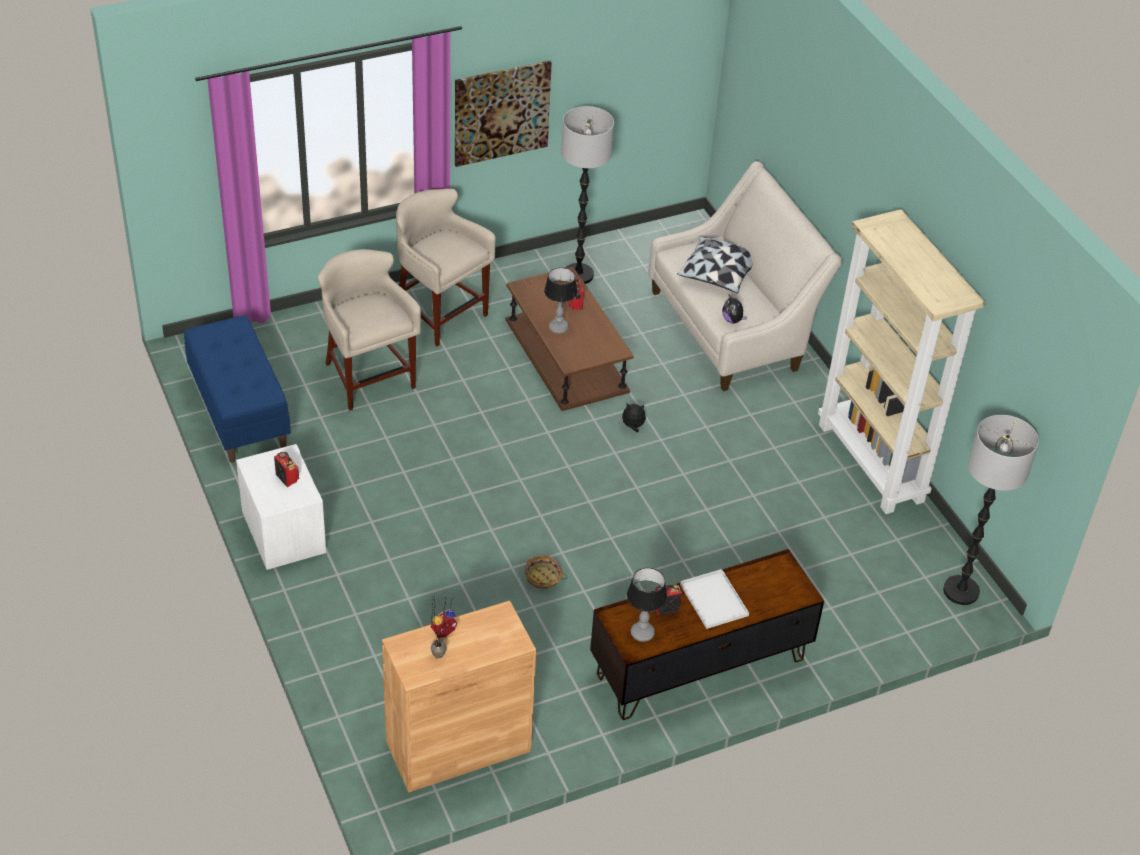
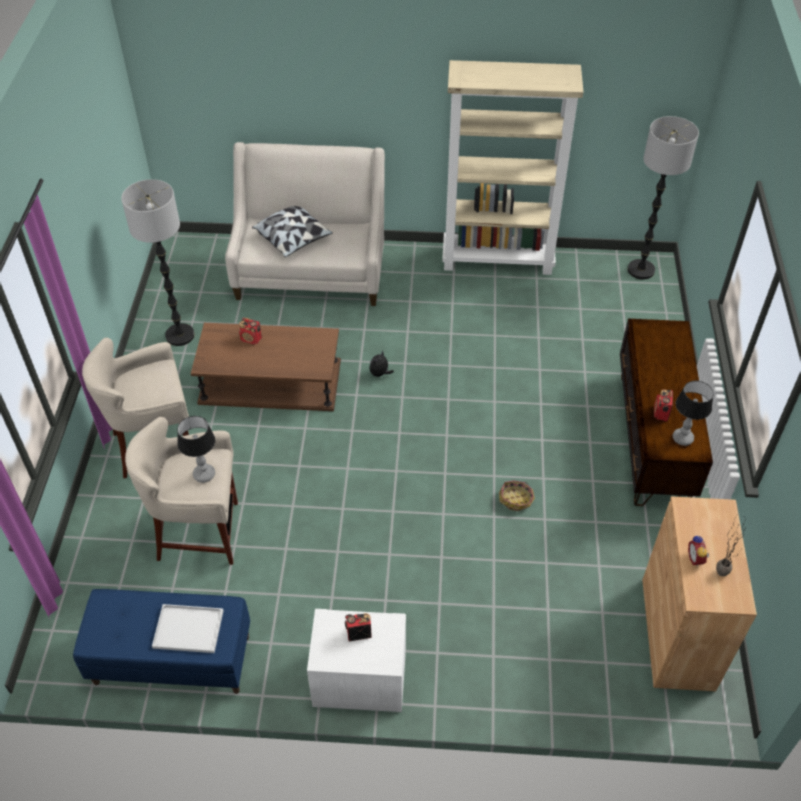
camera: 60 degrees left, 5 degrees up
picture [455,61,552,167] -> none
table lamp [544,267,577,334] -> table lamp moved to [177,416,215,483]
white tray [680,569,749,629] -> white tray moved to [152,604,223,653]
plush toy [722,295,747,324] -> none

